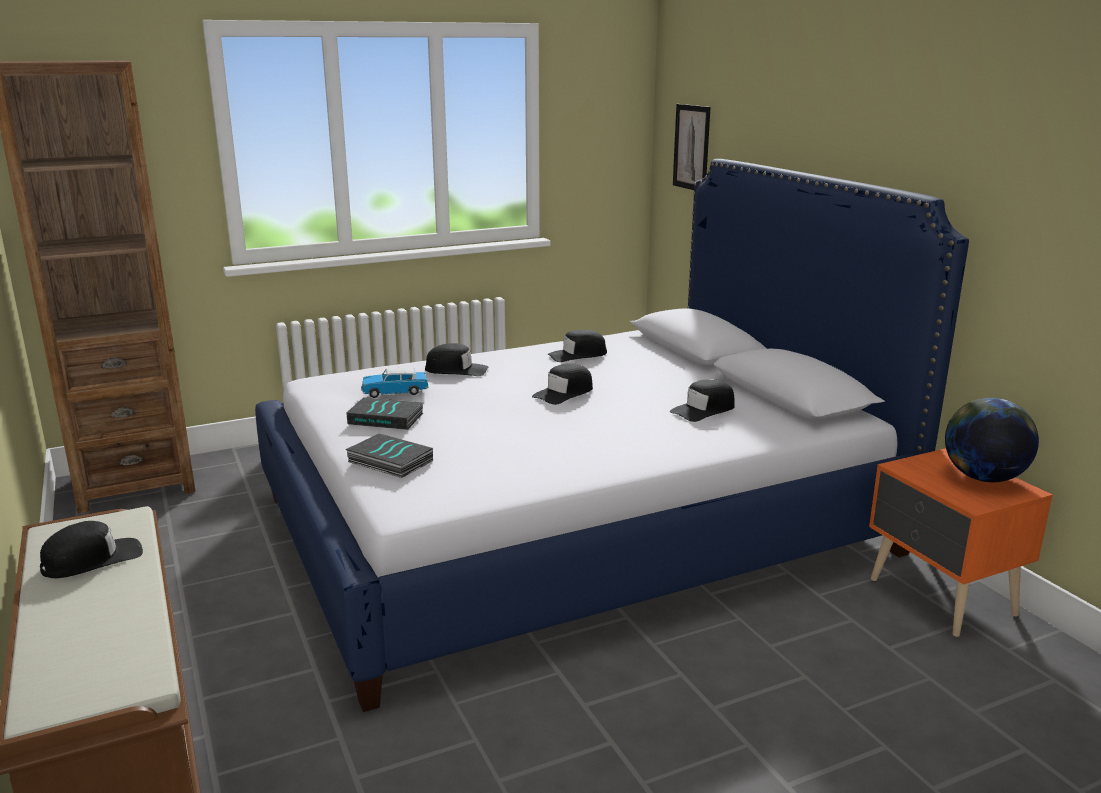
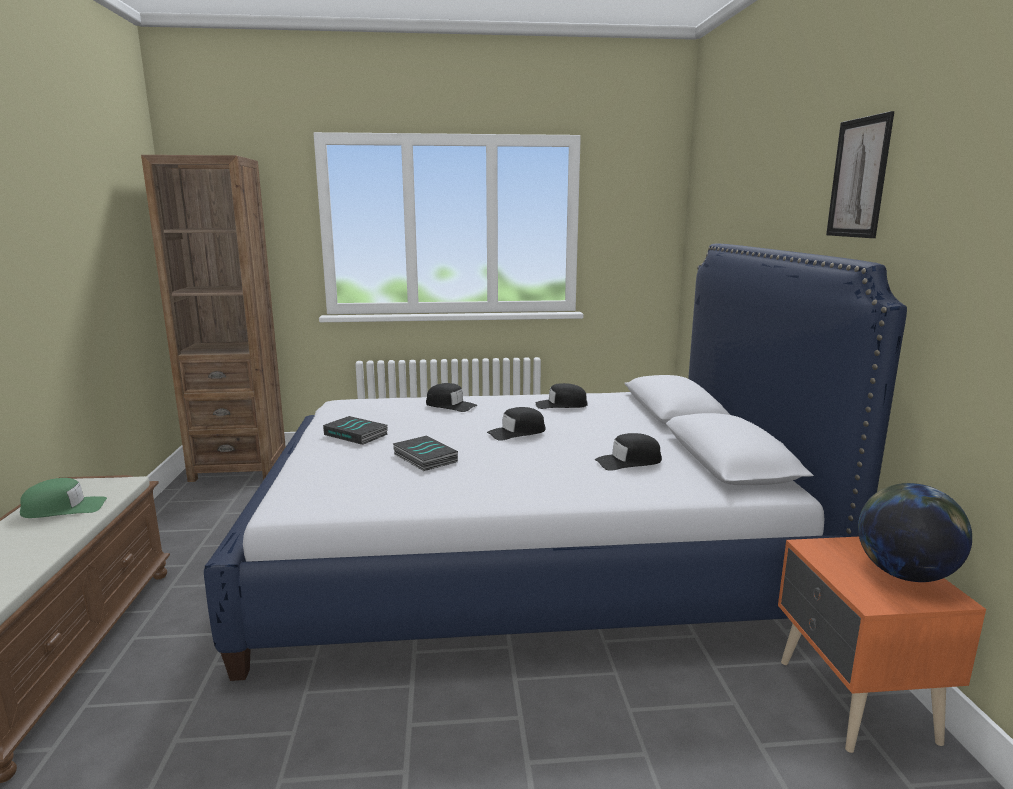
camera: 20 degrees right, 5 degrees down
black cap [40,521,143,578] -> green cap [20,478,107,518]
book [346,433,433,478] -> book moved to [393,436,458,471]
toy car [361,367,429,398] -> none
picture [673,104,711,190] -> picture moved to [826,111,894,238]

